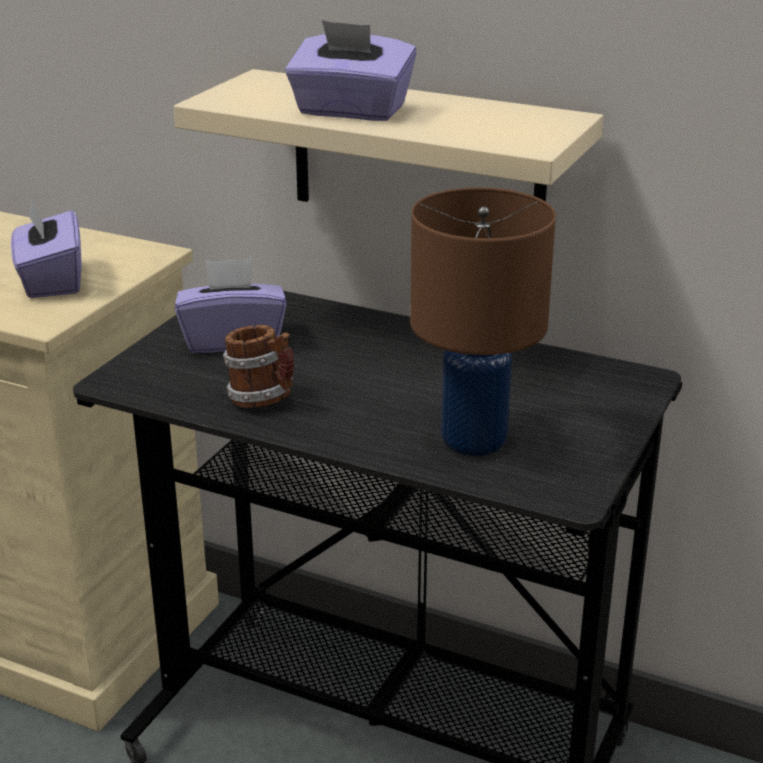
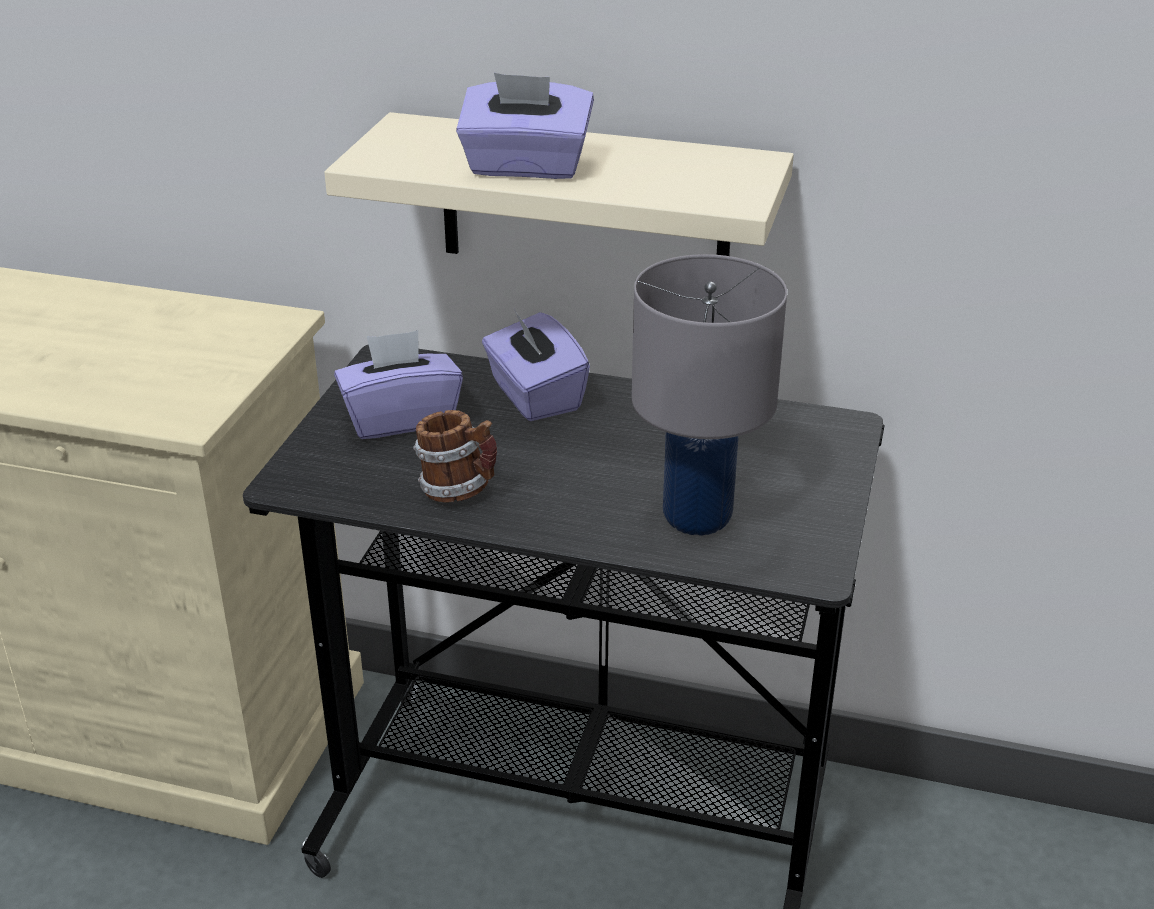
camera: 10 degrees left, 5 degrees up
purple tissue box [11,199,82,298] -> purple tissue box moved to [482,309,590,421]
brown table lamp [410,187,556,456] -> grey table lamp [631,254,787,536]

